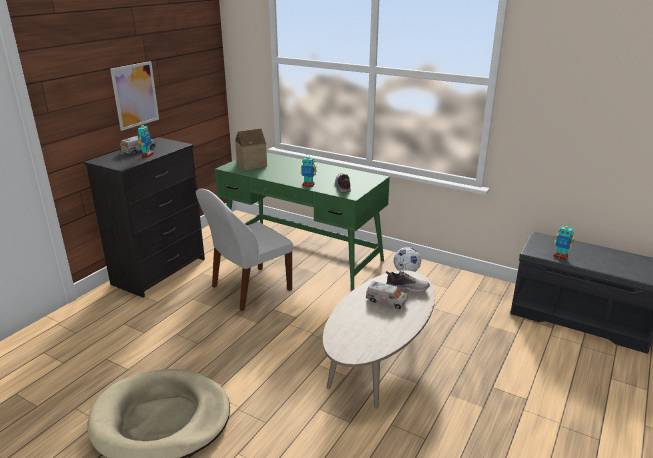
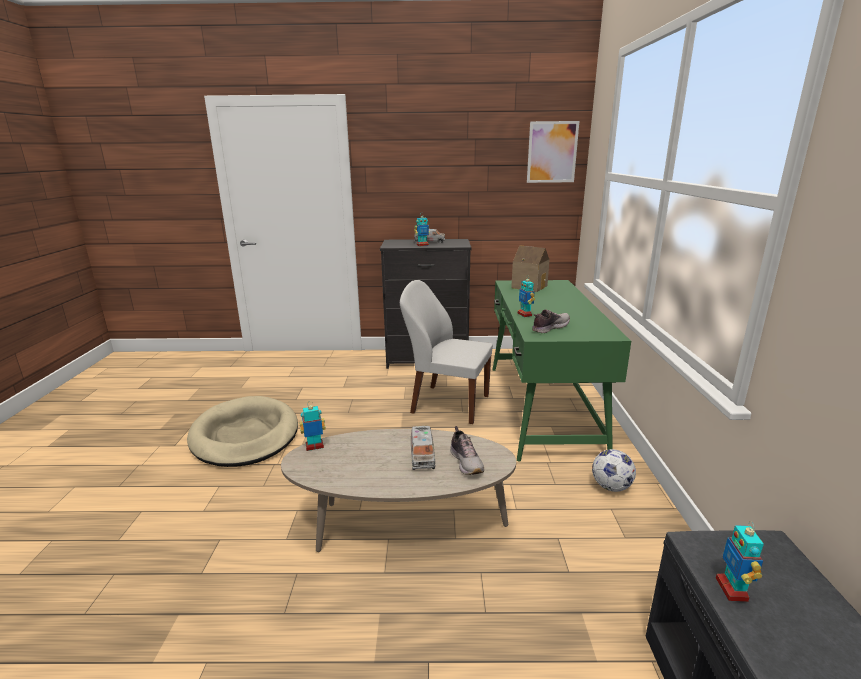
camera: 60 degrees right, 5 degrees down
picture [110,61,159,131] -> picture moved to [527,121,579,183]
none -> toy robot [299,401,325,451]

